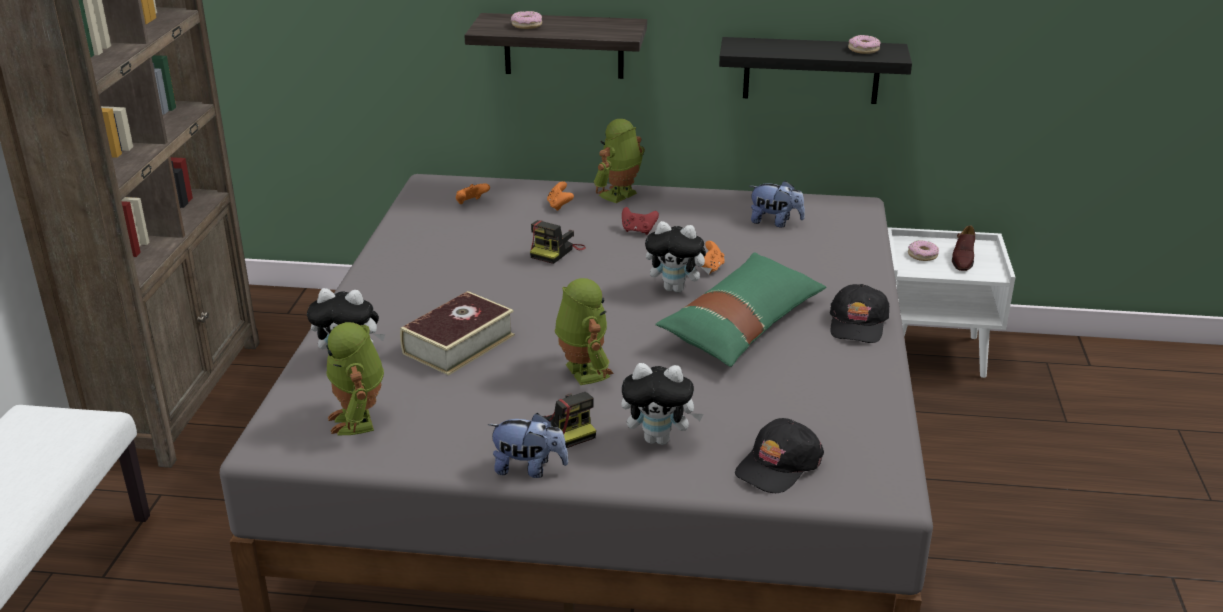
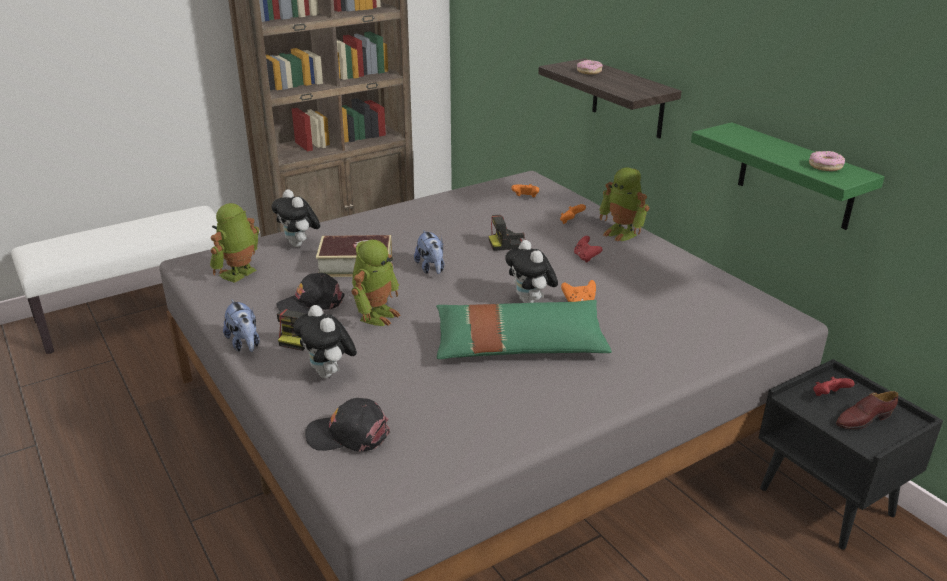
camera: 50 degrees right, 0 degrees up
toy robot [594,119,645,203] -> toy robot turned 135 degrees counterclockwise [599,167,649,242]
black shelf [719,37,912,104] -> green shelf [691,122,885,230]
plush toy [749,180,805,227] -> plush toy moved to [414,230,444,274]
black cap [830,284,889,343] -> black cap moved to [277,273,345,314]
white nightstand [887,227,1016,378] -> black nightstand [759,359,943,550]
donut [908,240,939,261] -> red game controller [813,377,855,396]

